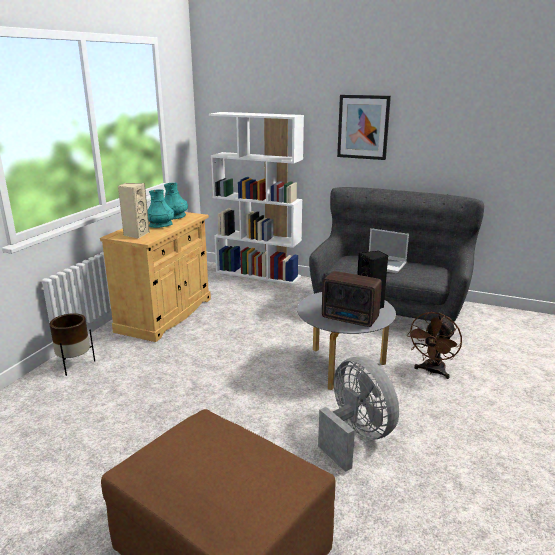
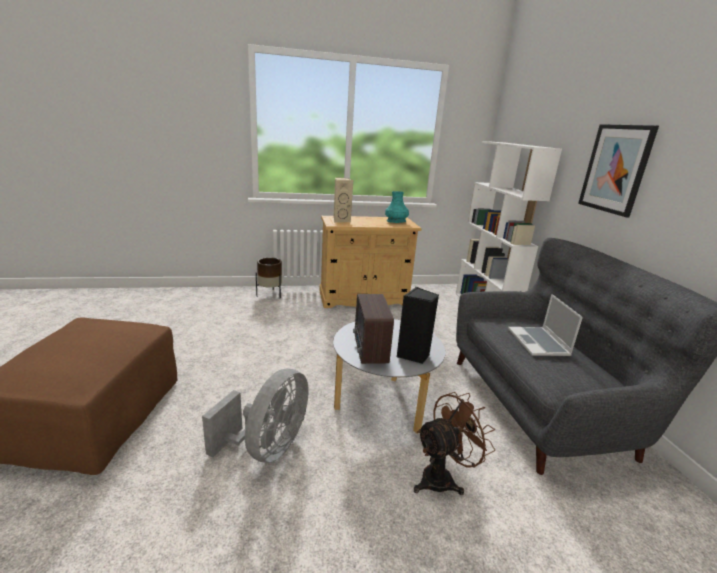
camera: 55 degrees right, 0 degrees up
turquoise vase [148,189,175,228] -> none
brown fan [407,312,462,379] -> brown fan turned 150 degrees clockwise [414,392,495,495]

